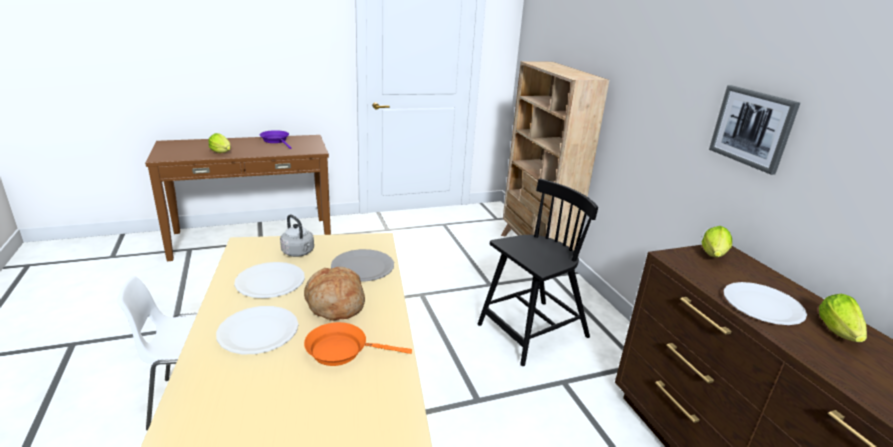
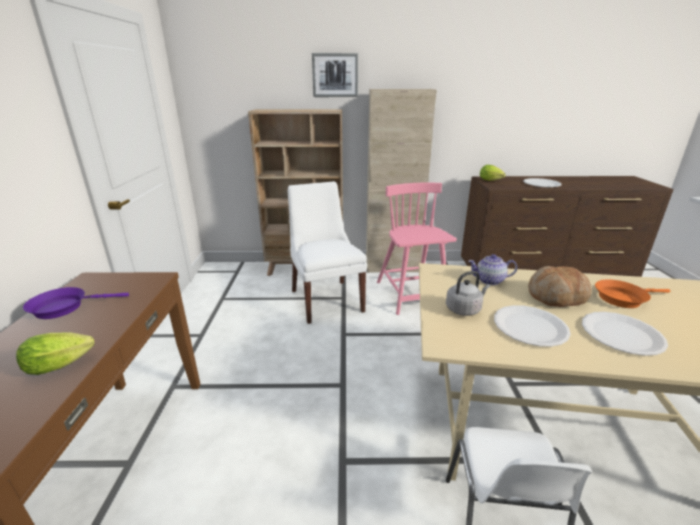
camera: 70 degrees left, 0 degrees up
orange frying pan [304,322,412,366] -> orange frying pan turned 60 degrees clockwise [595,279,670,308]
grey plate [331,249,394,282] -> teapot [468,254,517,285]
black chair [478,179,598,366] -> pink chair [377,183,457,315]
picture [709,85,800,175] -> picture moved to [312,53,358,97]
lettuce [819,294,867,342] -> none
none -> white chair [288,181,367,324]
none -> beige cabinet [366,89,437,273]

